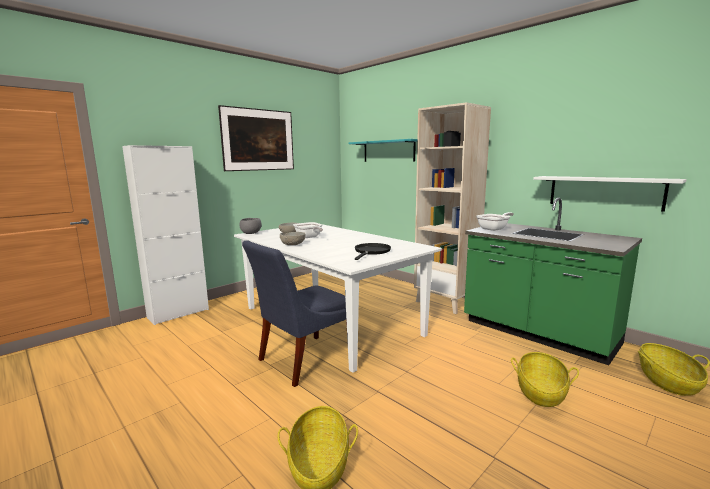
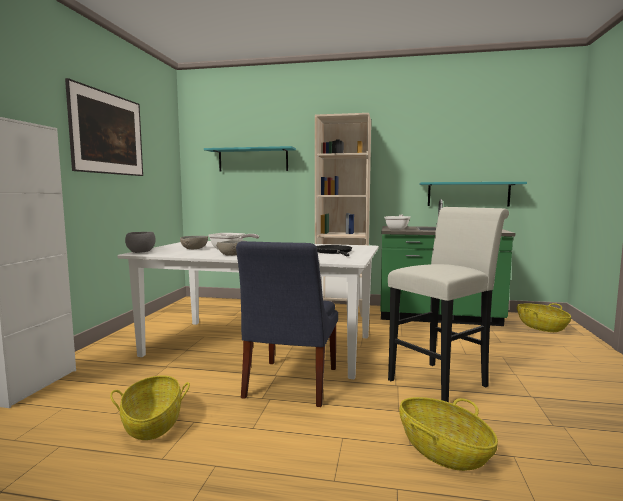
camera: 35 degrees left, 5 degrees down
basket [511,352,579,407] -> basket moved to [110,375,190,440]
white shelf [533,176,687,212] -> turquoise shelf [420,182,527,207]
none -> white stool [388,207,509,402]

